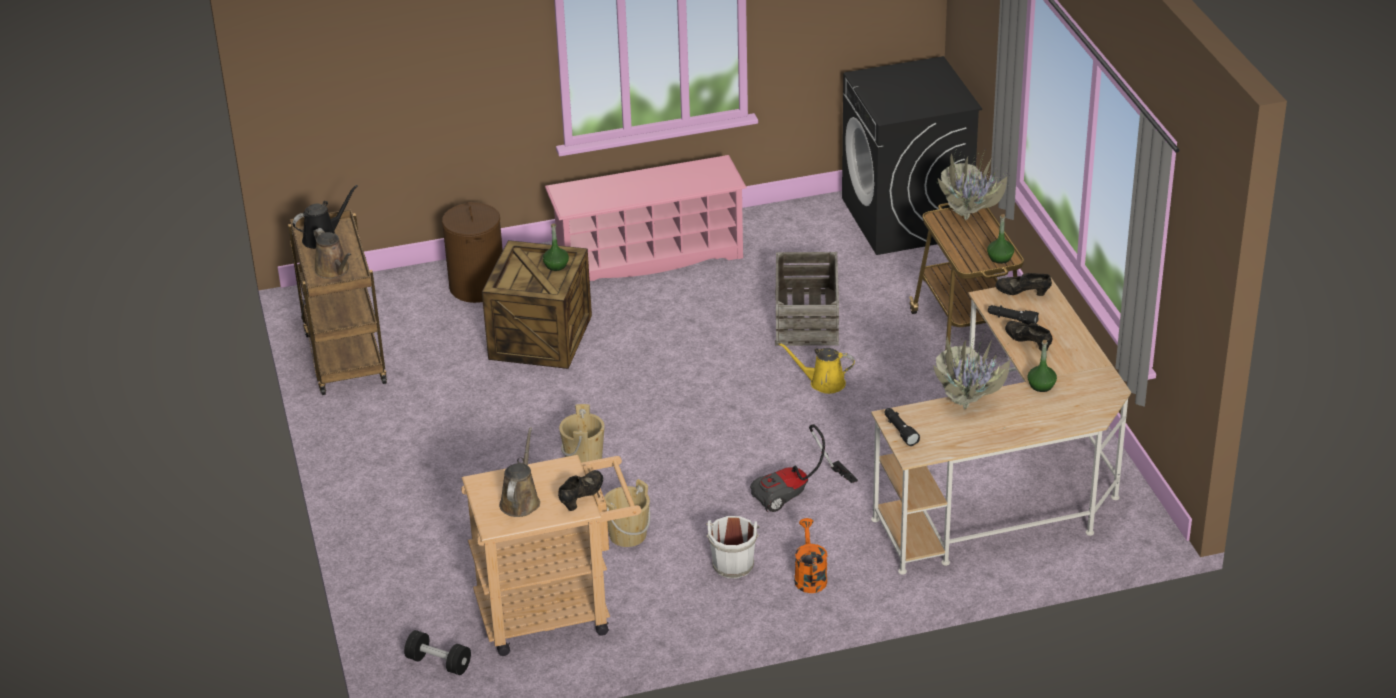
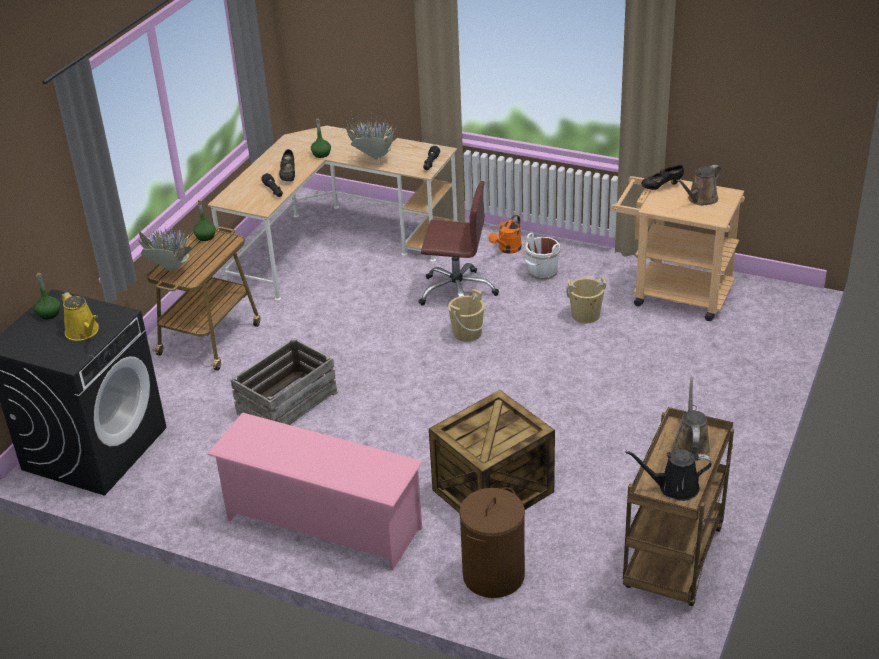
camera: 140 degrees left, 0 degrees up
black dumbbell [404,630,471,675] -> none
green bottle [543,223,569,271] -> green bottle moved to [34,273,60,319]
beige bucket [559,404,605,463] -> beige bucket moved to [448,289,485,342]
vacuum cleaner [750,424,858,512] -> brown office chair [418,181,499,306]
yellow watering can [779,342,855,394] -> yellow watering can moved to [61,292,99,341]
black shoe [995,273,1052,296] -> none

